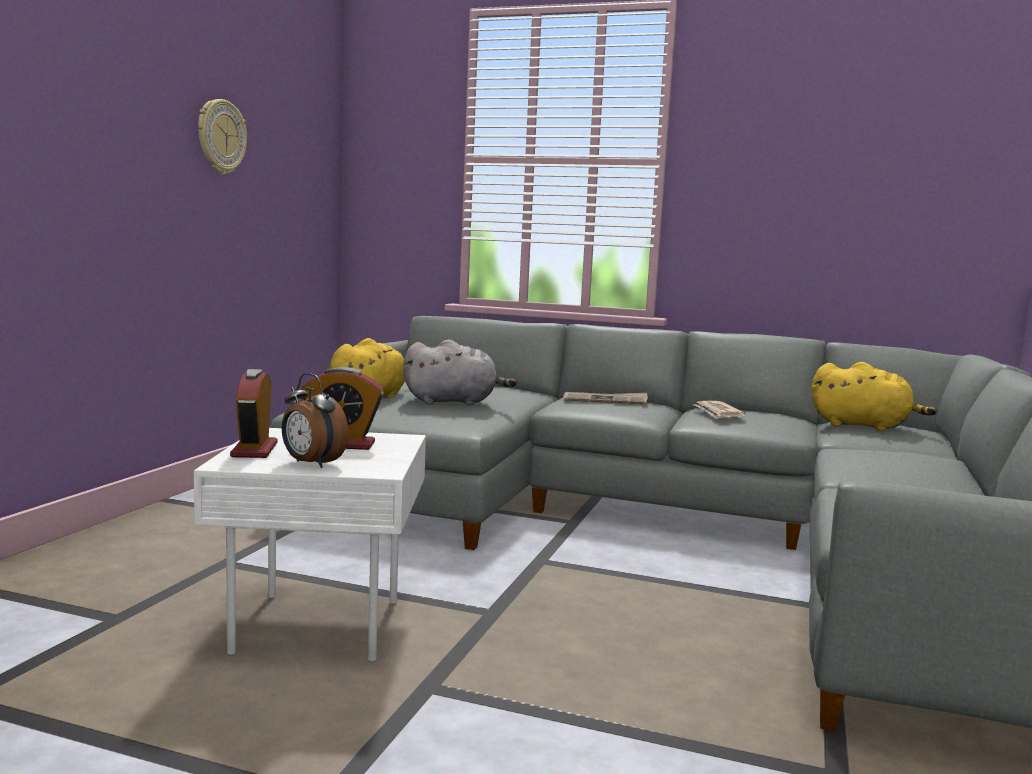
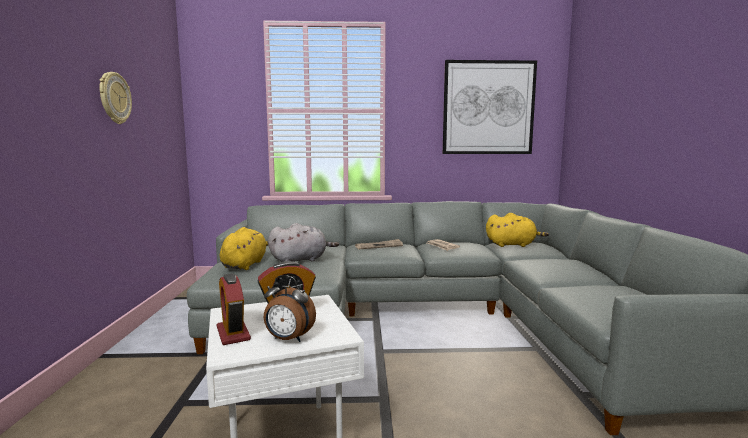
camera: 20 degrees left, 0 degrees up
none -> picture [443,60,537,154]

